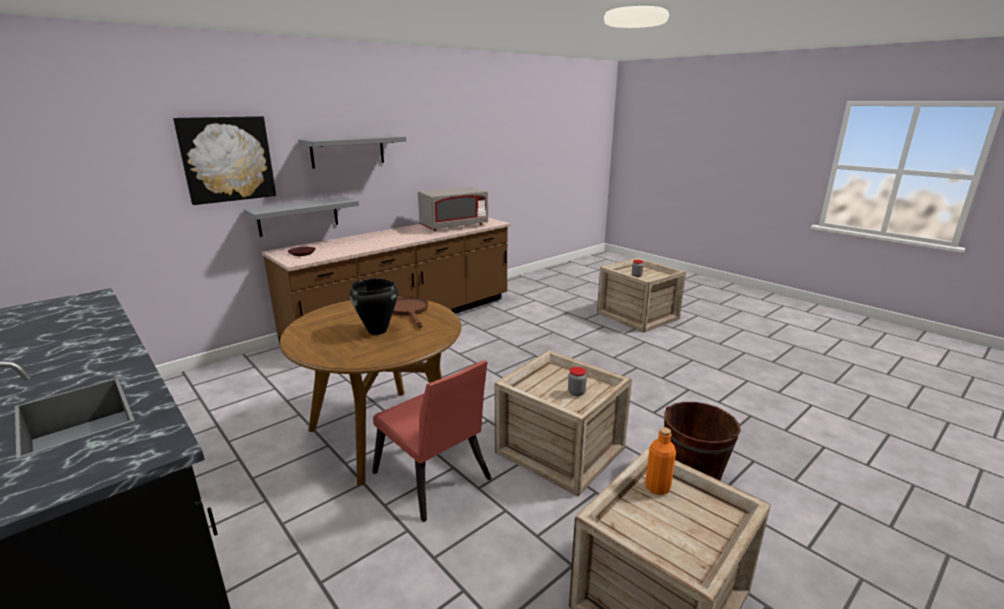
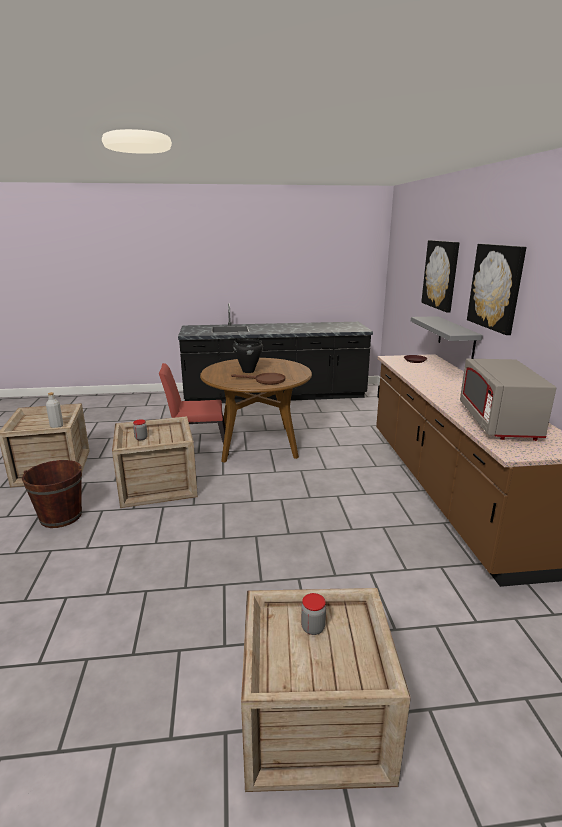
camera: 125 degrees right, 0 degrees up
grey shelf [298,135,406,169] -> picture [467,244,526,335]
orange bottle [645,427,676,495] -> grey bottle [46,392,63,428]

